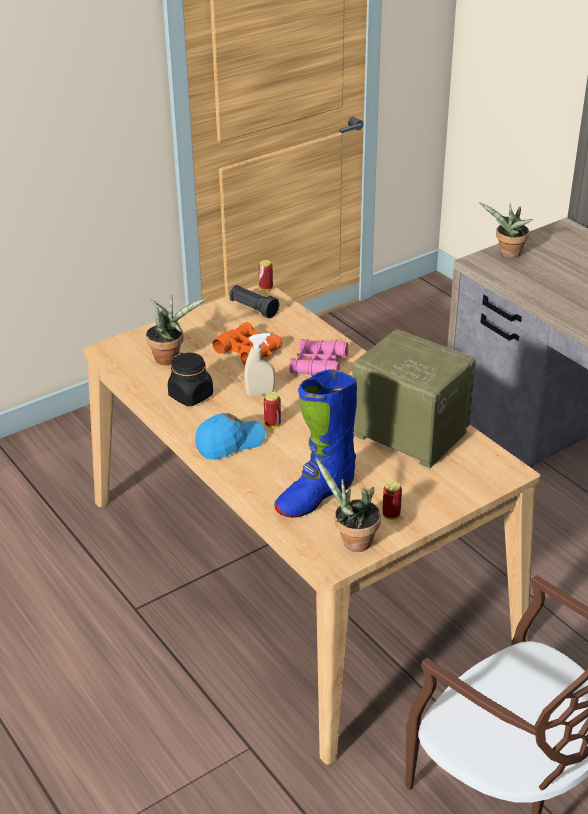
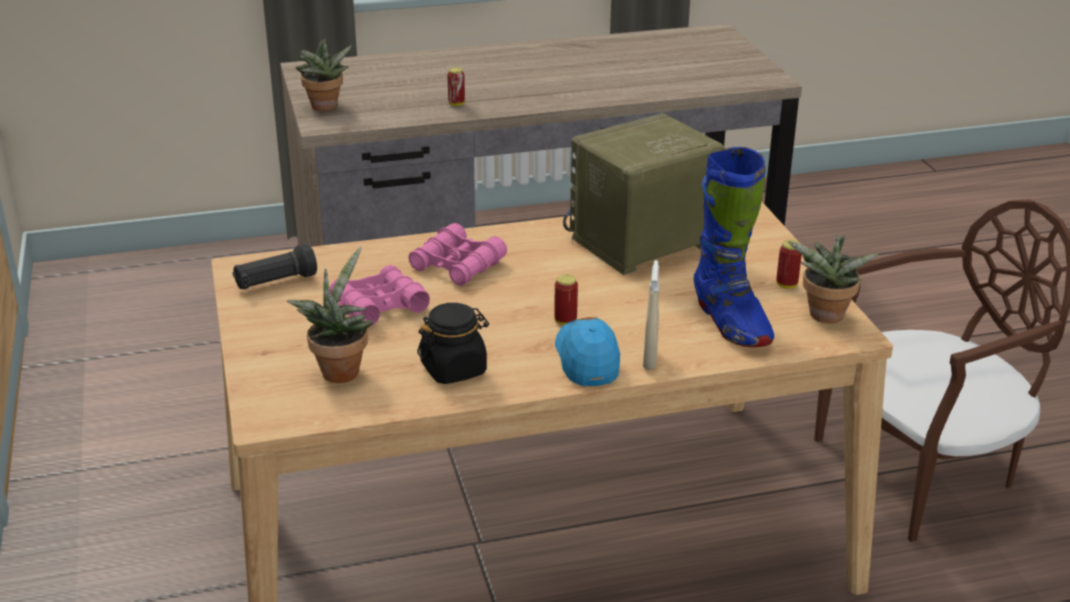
camera: 70 degrees left, 5 degrees down
orange binoculars [212,322,282,365] -> pink binoculars [329,265,430,327]
beige spray bottle [244,333,275,396] -> beige spray bottle moved to [643,260,659,370]
can [258,260,273,291] -> can moved to [448,67,465,106]

